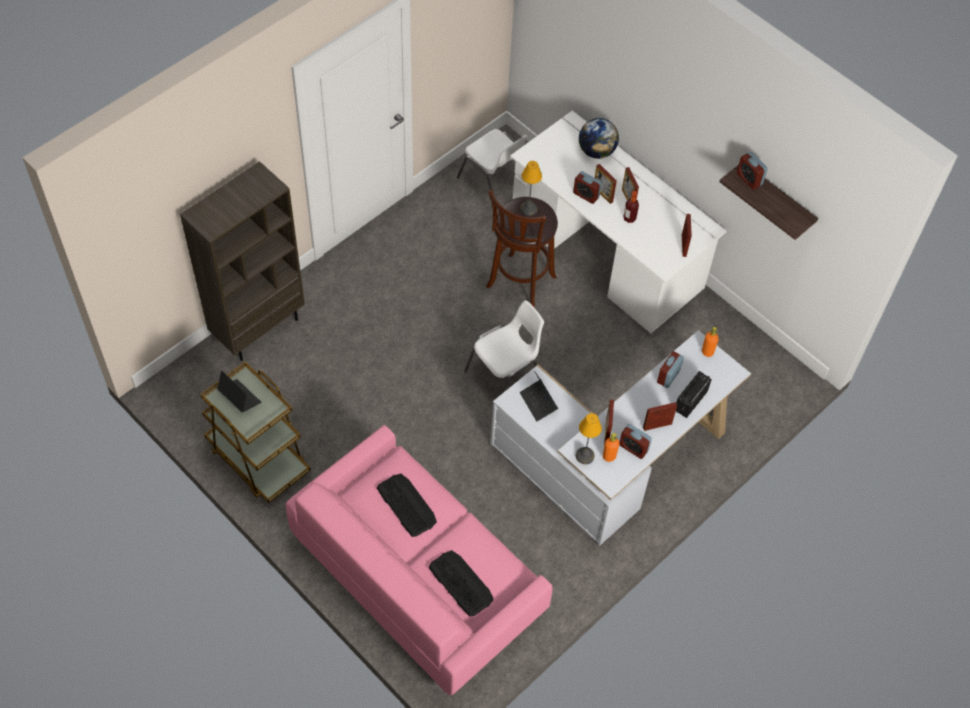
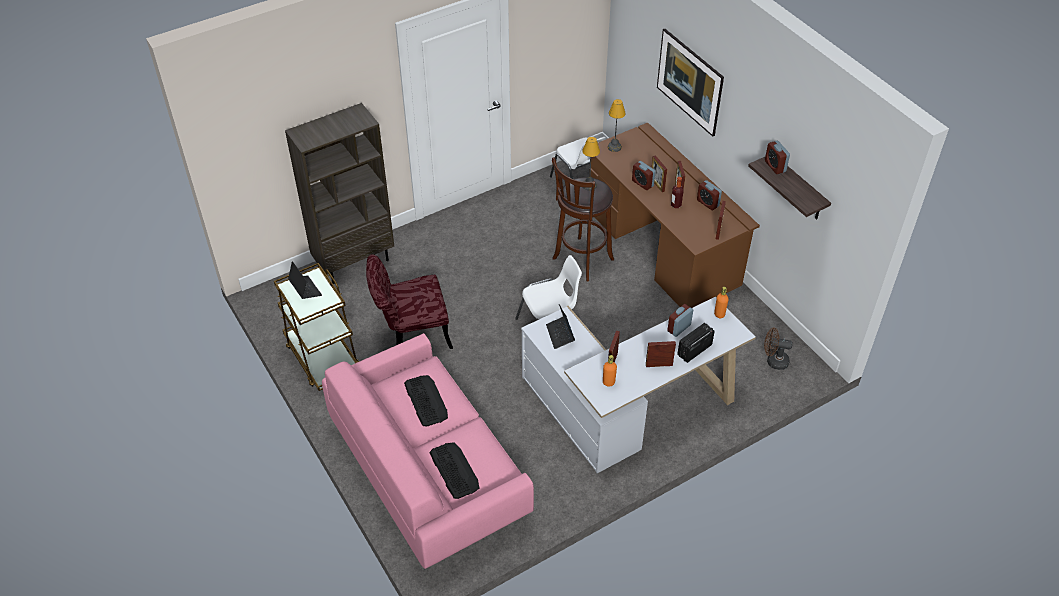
camera: 15 degrees right, 10 degrees down
white desk [510,111,726,333] -> brown desk [589,122,760,308]
table lamp [576,413,602,464] -> table lamp moved to [608,99,626,152]
globe [579,118,619,159] -> none
alarm clock [619,424,652,459] -> alarm clock moved to [697,180,722,210]
none -> red chair [366,254,453,349]
none -> picture [657,29,724,137]
none -> brown fan [764,328,793,370]

